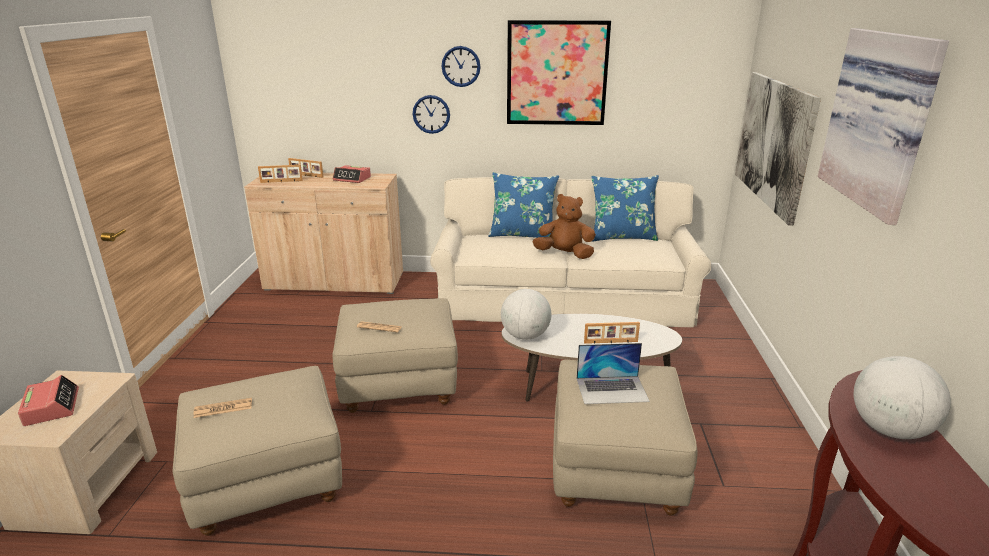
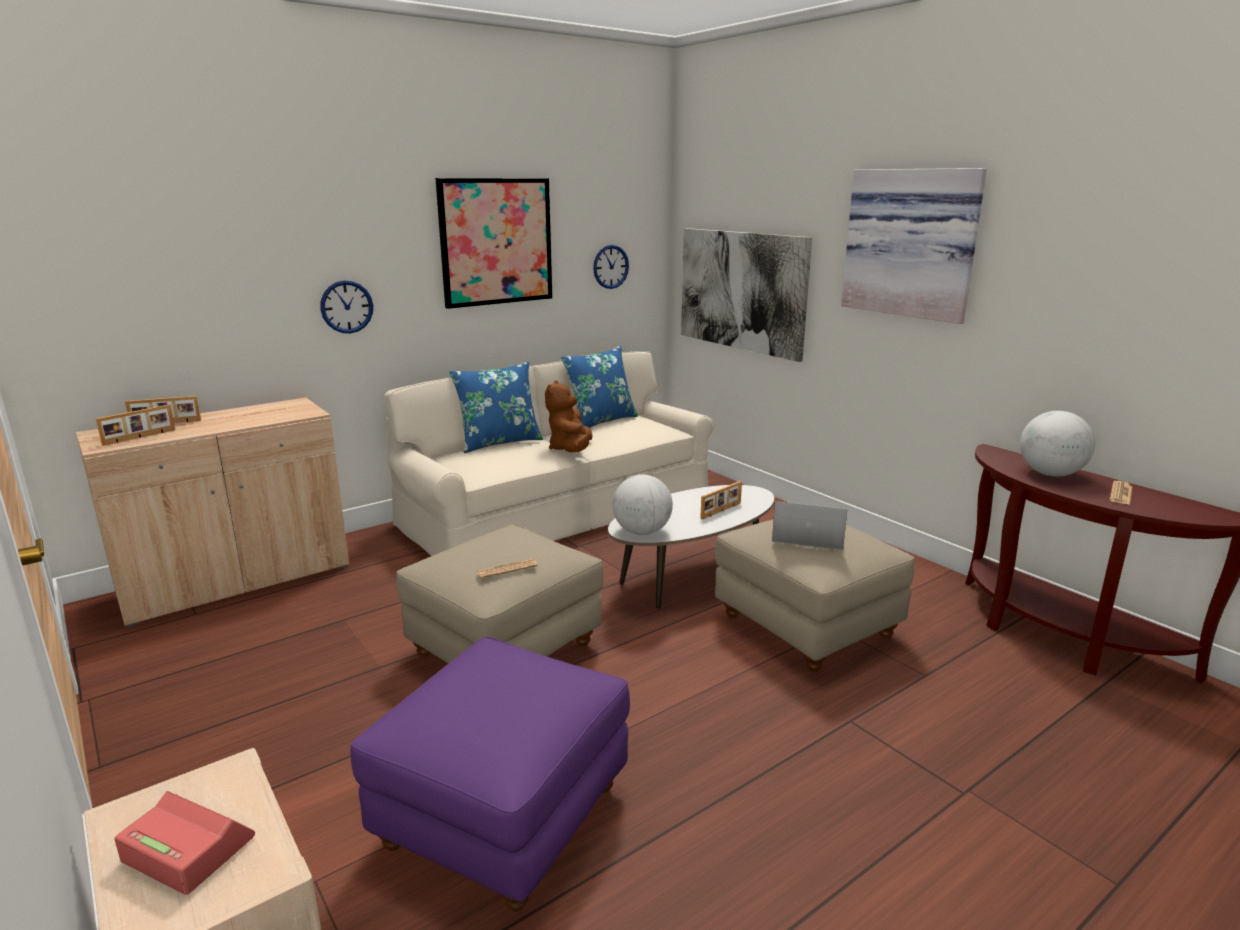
camera: 40 degrees left, 5 degrees down
beige ottoman [173,366,342,536] -> purple ottoman [350,637,630,912]
newspaper [193,398,252,418] -> newspaper moved to [1110,481,1132,505]
alarm clock [333,165,371,183] -> none
wall clock [441,46,481,87] -> wall clock moved to [593,245,629,289]
brown plush toy [533,194,596,259] -> brown plush toy turned 60 degrees counterclockwise [545,380,593,452]
laptop [577,343,650,404] -> laptop turned 120 degrees counterclockwise [772,501,847,550]

